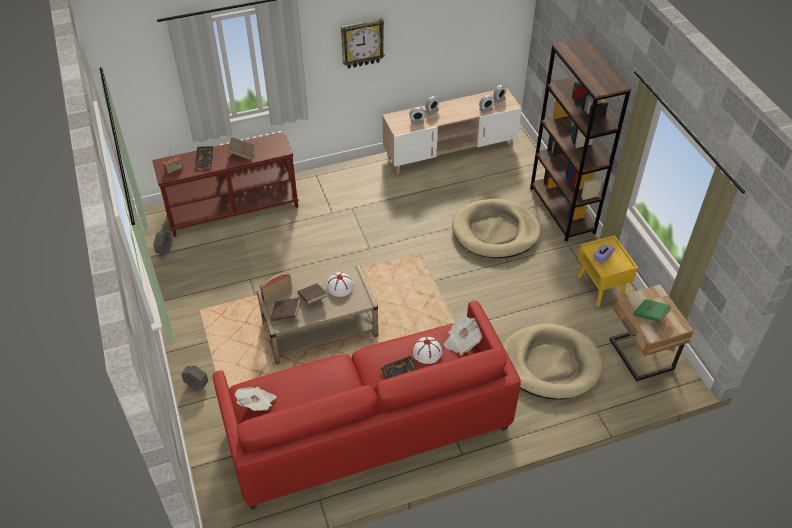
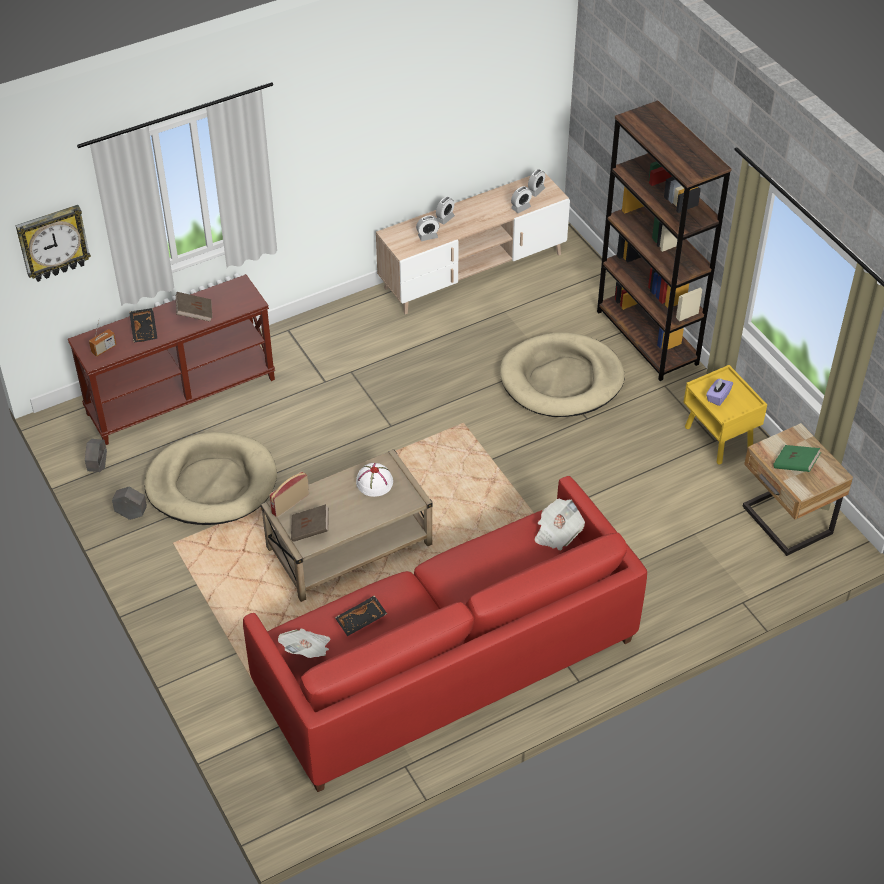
camera: 10 degrees left, 0 degrees up
grey planter [181,365,208,389] -> grey planter moved to [112,487,147,520]
brown book [298,283,327,304] -> none
wall clock [341,18,385,69] -> wall clock moved to [16,205,91,282]
black tray [380,355,418,379] -> black tray moved to [335,595,387,636]
white hat [413,337,442,364] -> none
beige dog bed [503,324,603,400] -> beige dog bed moved to [144,432,277,525]

